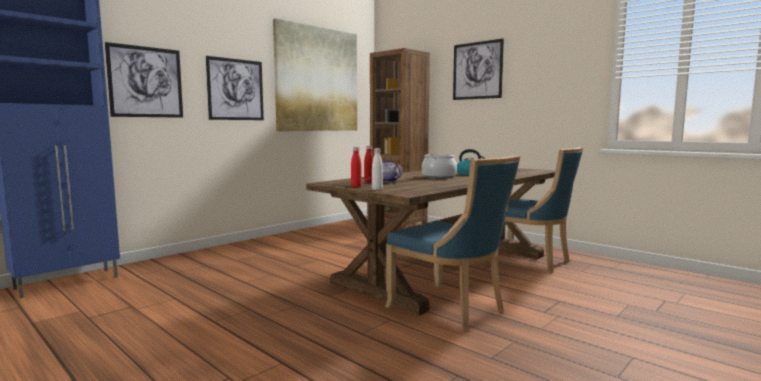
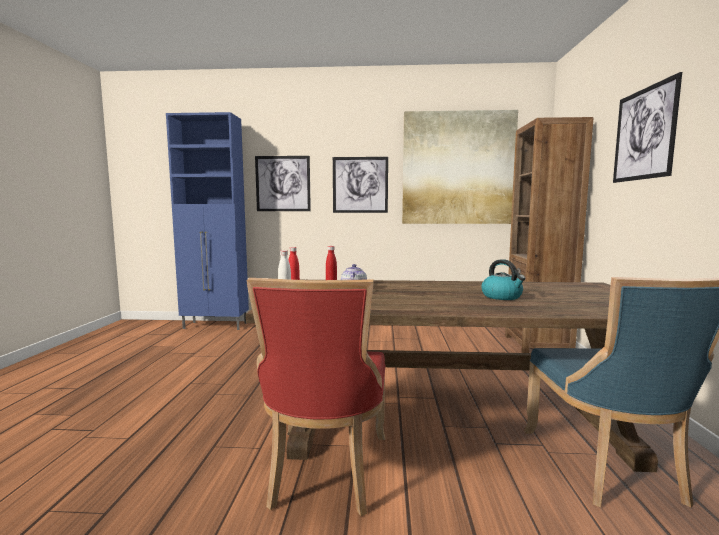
camera: 50 degrees right, 0 degrees up
blue chair [385,156,520,332] -> red chair [246,278,386,516]
cooking pot [422,153,457,178] -> none

